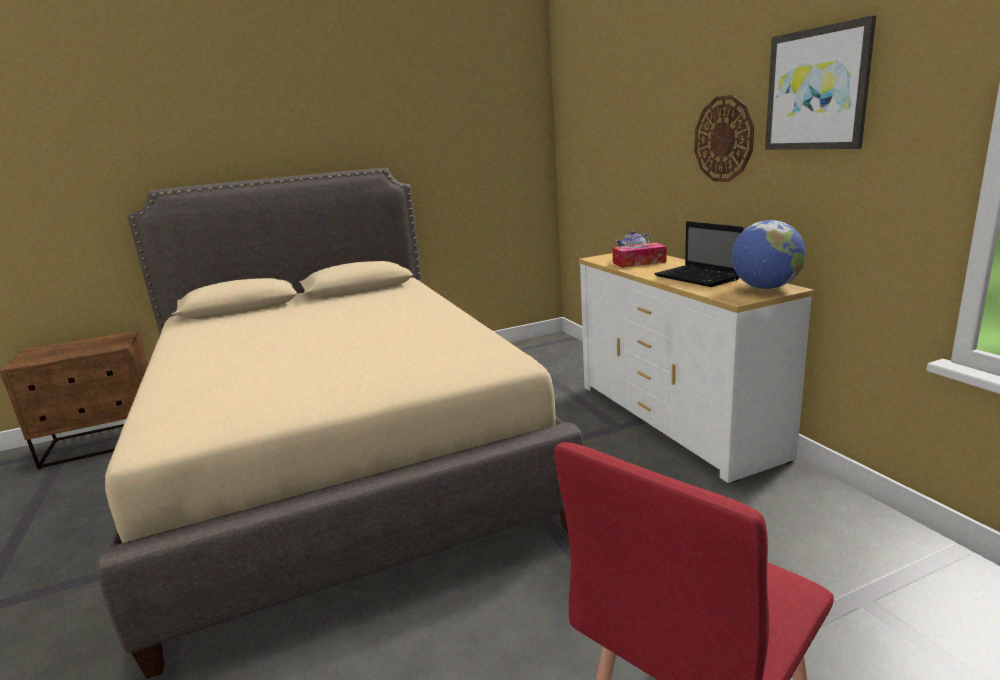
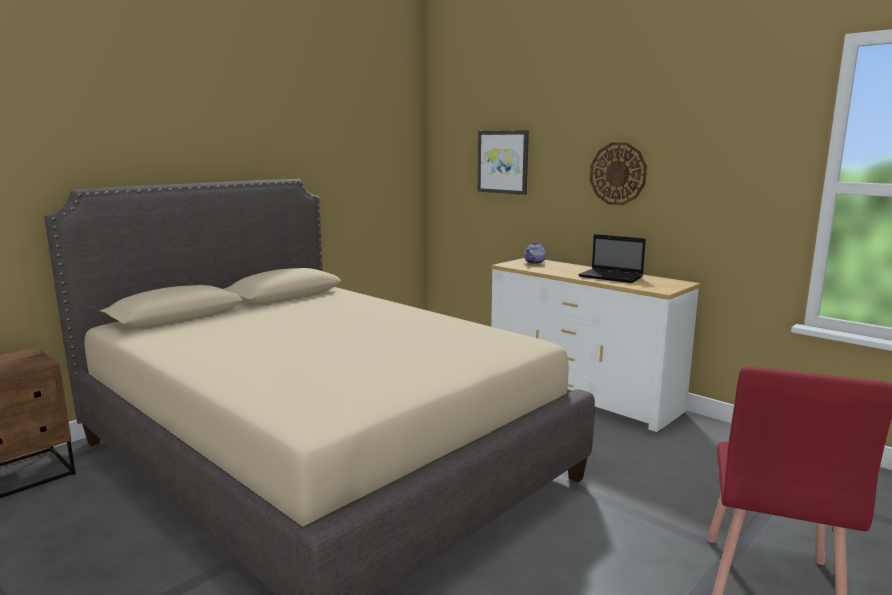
camera: 25 degrees left, 5 degrees down
tissue box [612,243,667,268] -> none
globe [731,220,806,289] -> none
picture [765,15,876,150] -> picture moved to [478,130,529,195]

